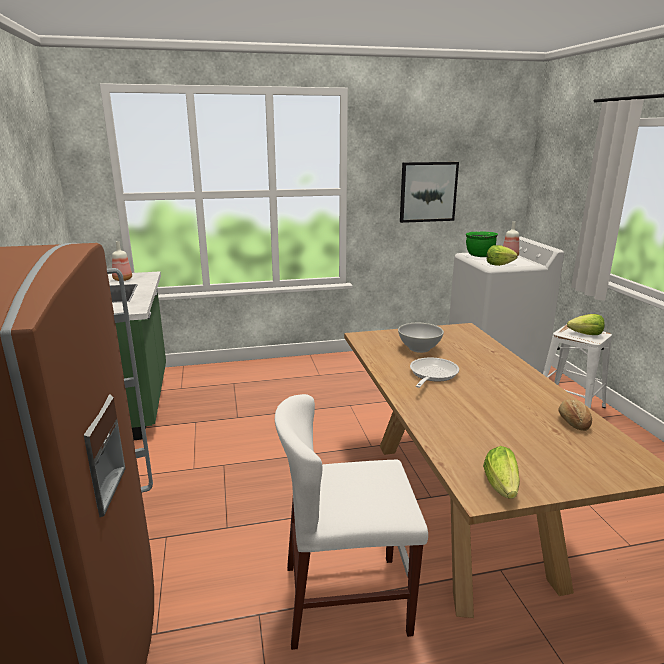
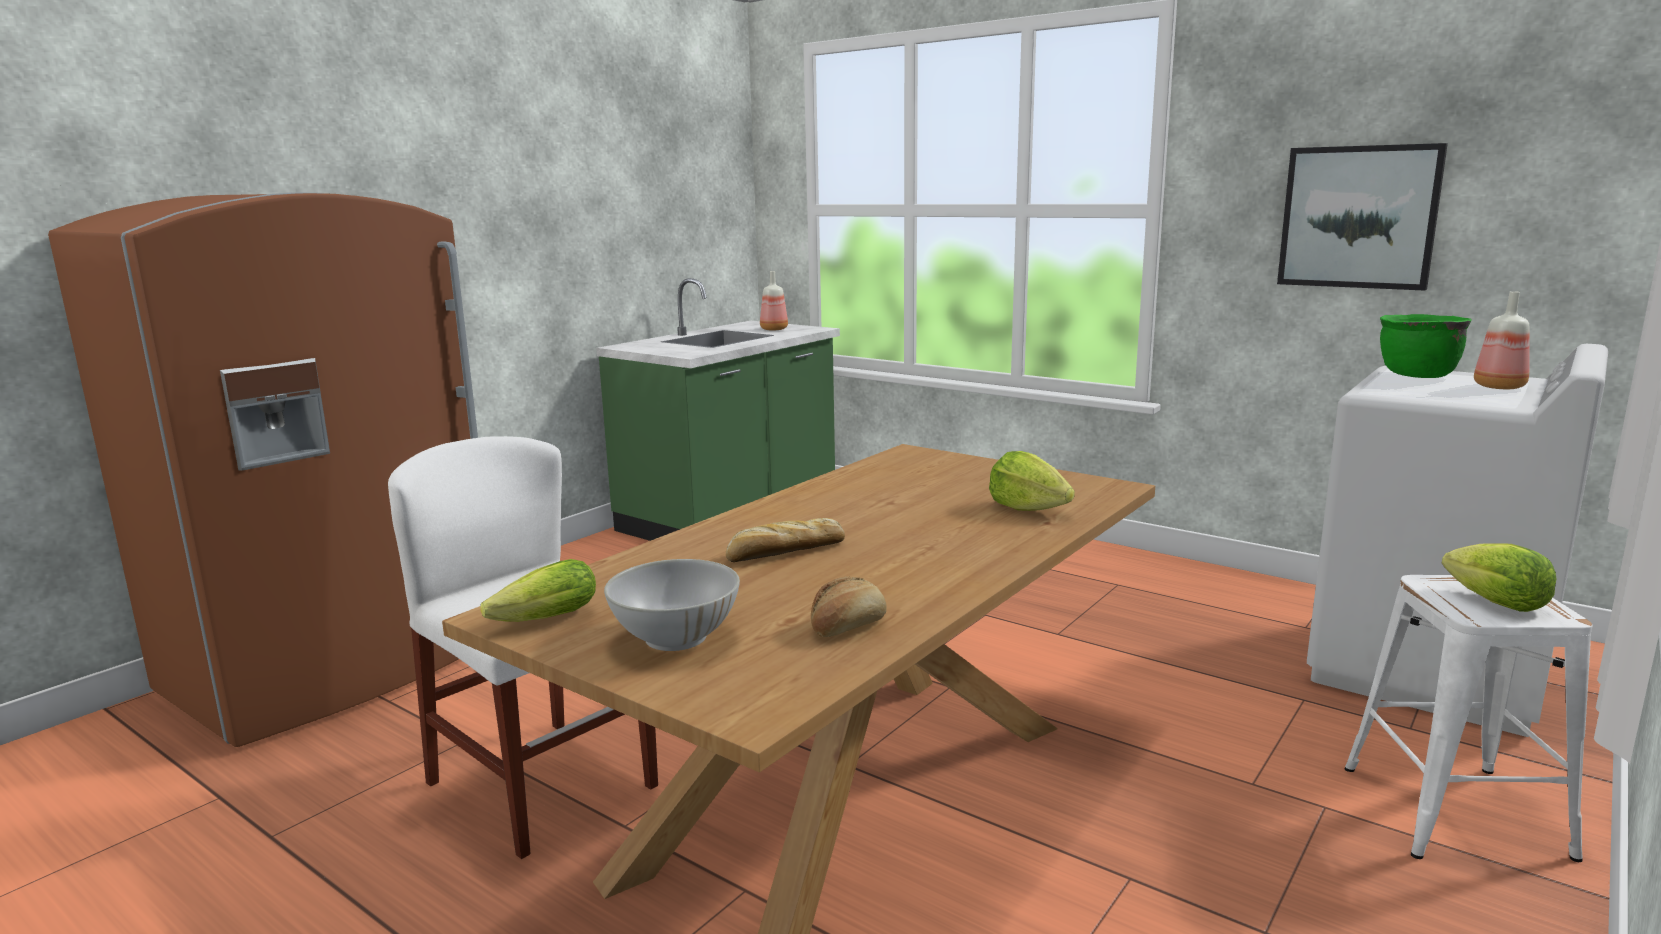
camera: 50 degrees right, 5 degrees down
white bowl [398,323,444,353] -> white bowl moved to [604,559,740,651]
frying pan [410,357,459,388] -> none
lettuce [486,245,518,266] -> lettuce moved to [989,451,1075,511]
none -> bread [726,518,845,562]

